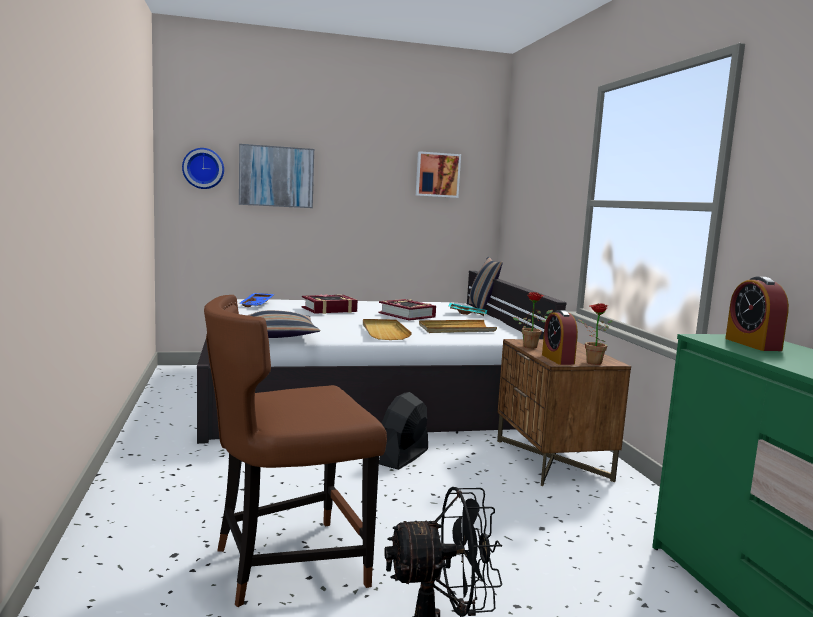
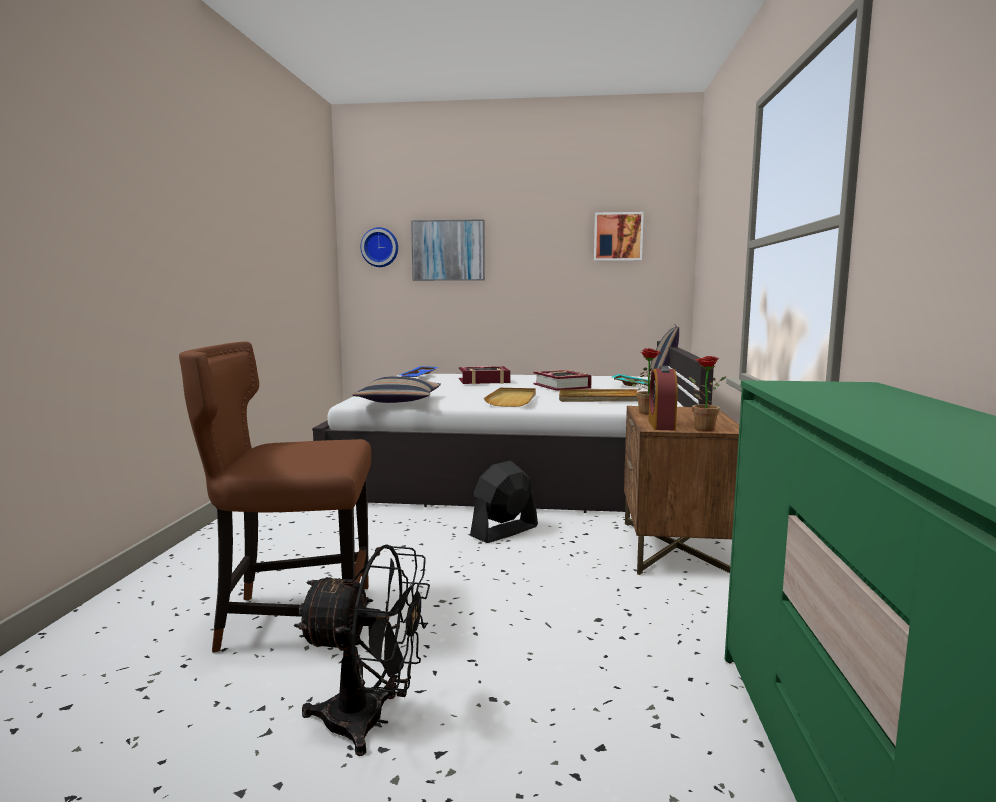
camera: 20 degrees right, 0 degrees up
alarm clock [725,277,789,351] -> none

